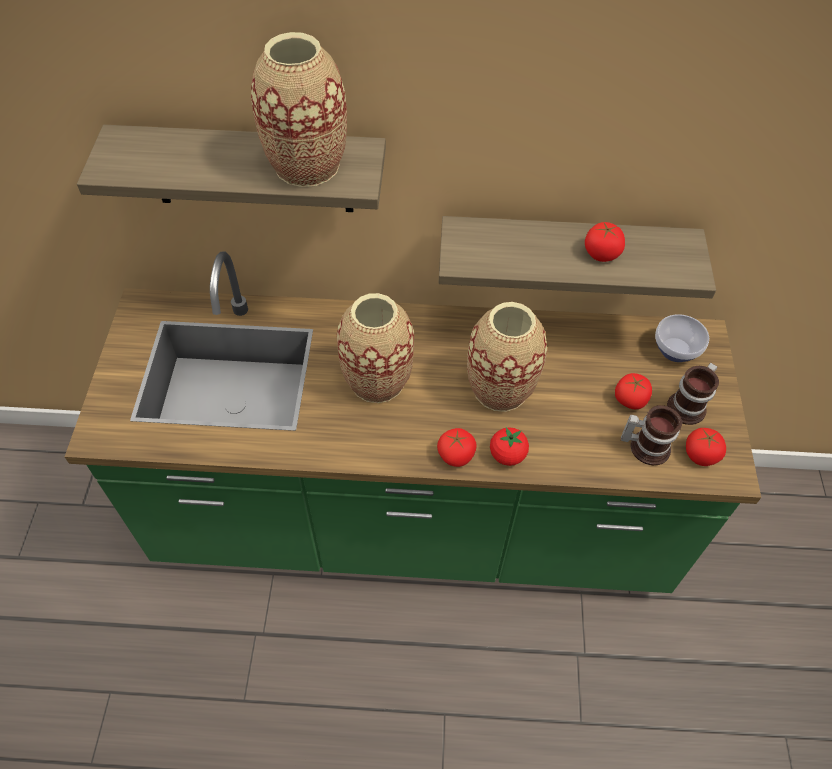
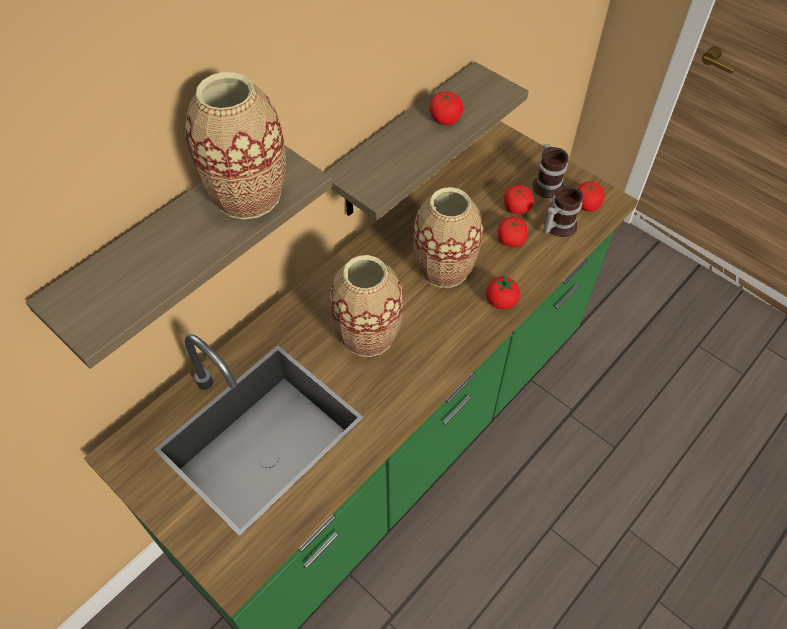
camera: 50 degrees left, 0 degrees up
tomato [437,428,477,467] -> tomato moved to [498,217,528,247]
bowl [655,314,709,362] -> none

